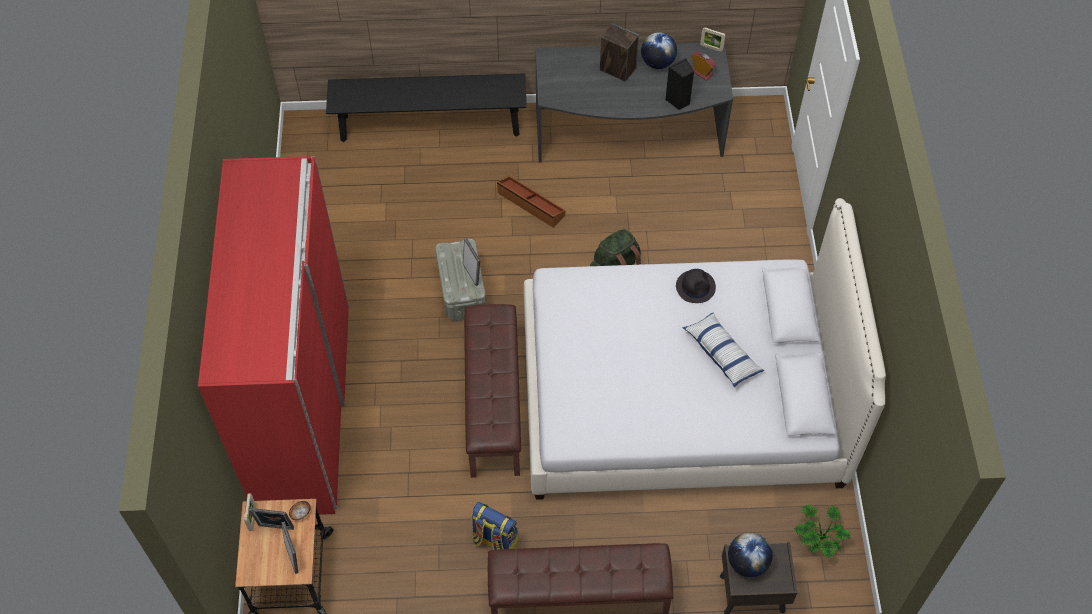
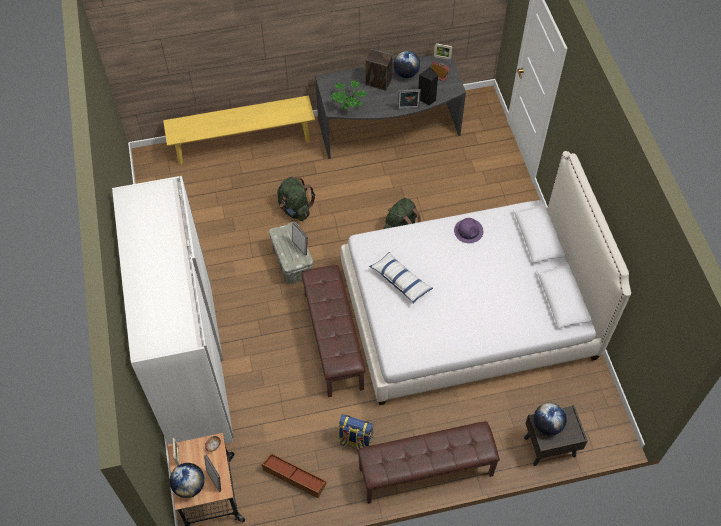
camera: 10 degrees left, 0 degrees up
red wardrobe [198,156,349,515] -> white wardrobe [112,176,234,444]
picture frame [249,508,294,530] -> picture frame moved to [398,89,421,110]
black bench [326,73,527,142] -> yellow bench [163,95,315,165]
brown storage box [497,176,565,228] -> brown storage box moved to [262,453,327,498]
black hat [676,269,716,303] -> purple hat [454,218,483,243]
pillow [683,312,764,387] -> pillow moved to [369,252,433,304]
potted plant [794,504,850,559] -> potted plant moved to [330,80,367,109]
none -> globe [170,463,205,498]
none -> green backpack [277,177,315,221]

